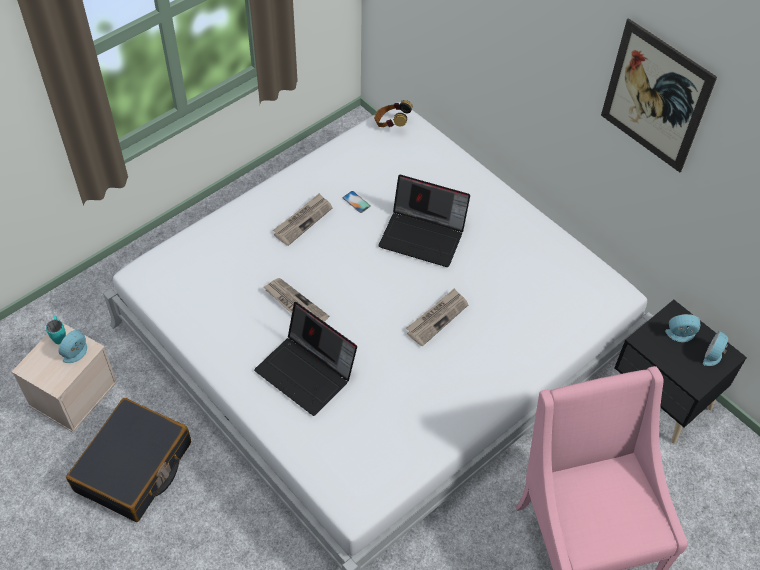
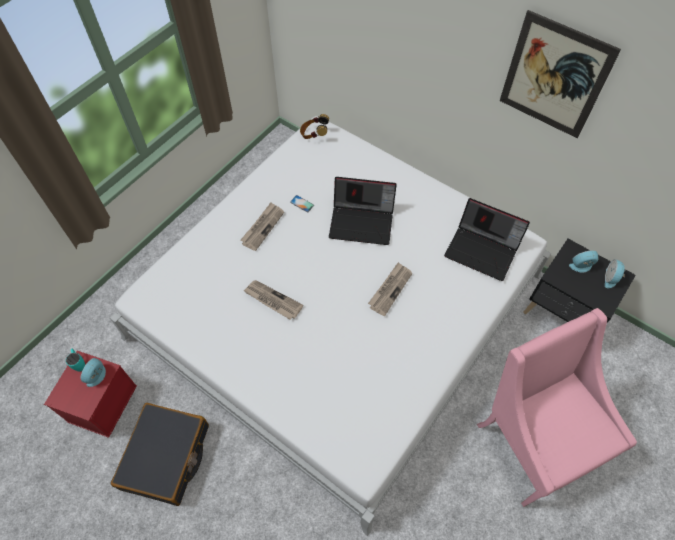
camera: 10 degrees left, 5 degrees up
beige storage box [12,323,117,433] -> red storage box [44,351,137,438]
laptop [254,302,357,416] -> laptop moved to [444,198,530,281]

